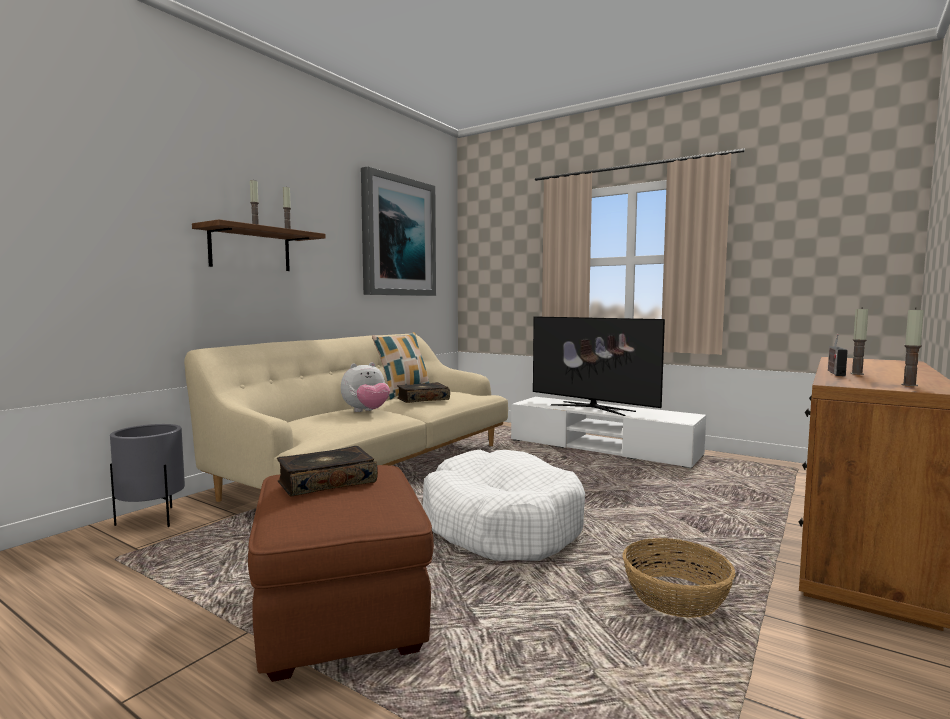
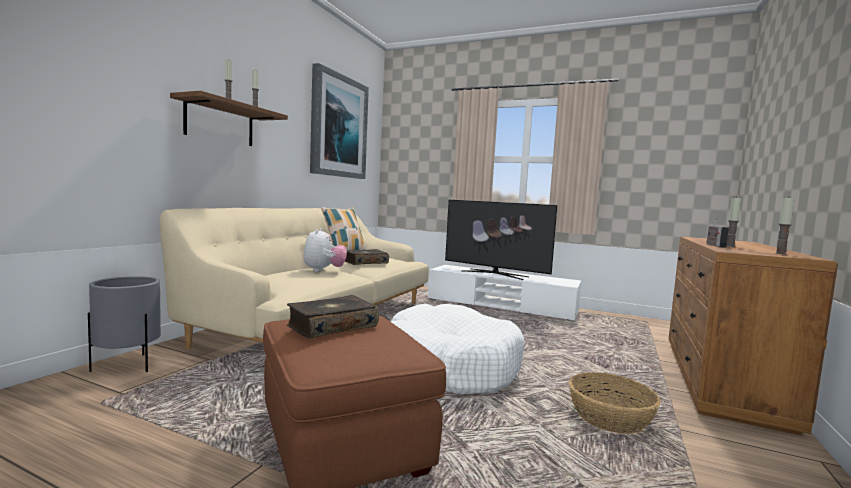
camera: 10 degrees left, 0 degrees up
plush toy [341,362,390,412] -> plush toy turned 45 degrees counterclockwise [303,228,347,272]

